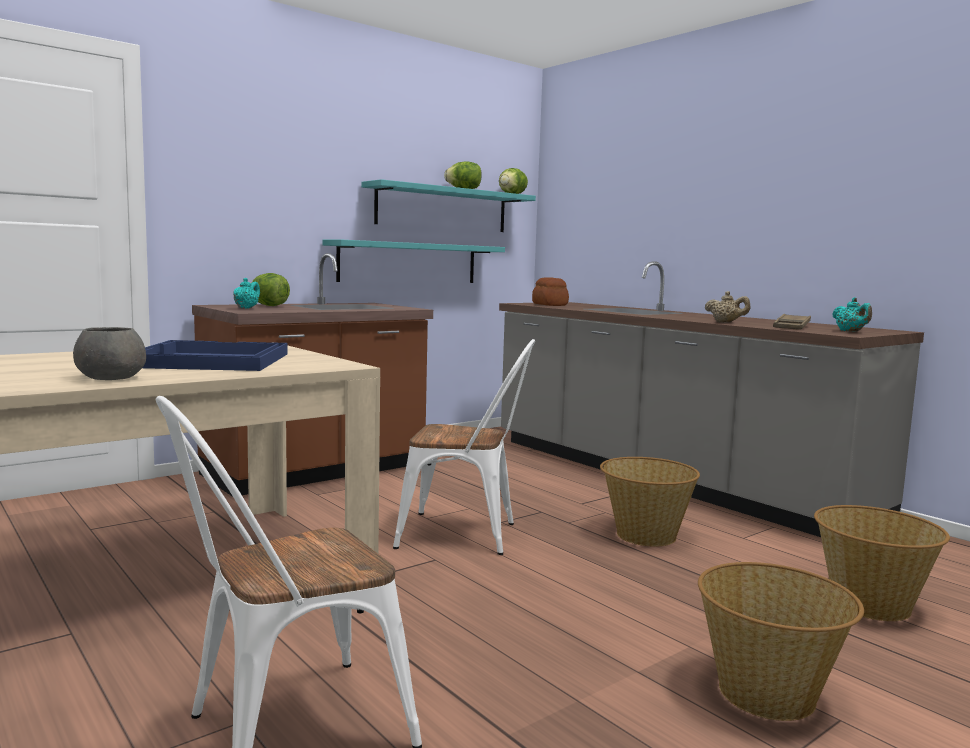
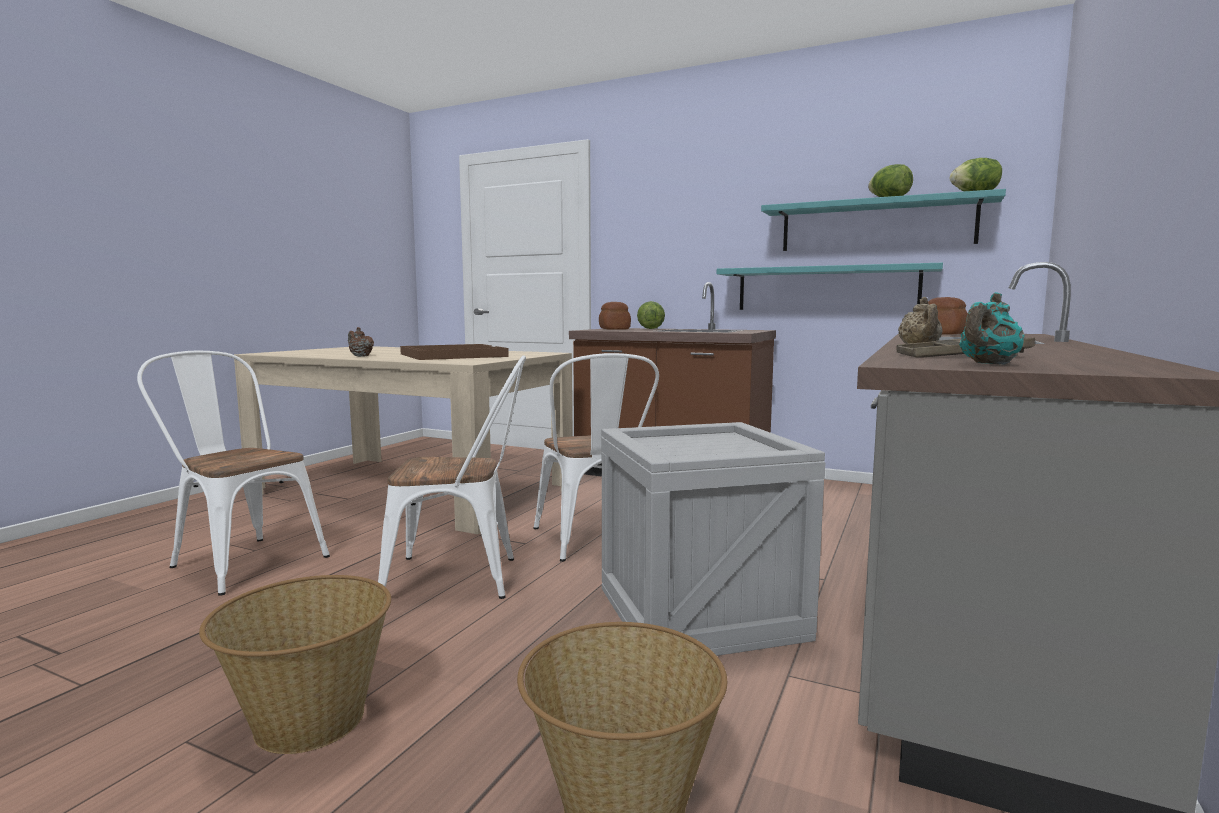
camera: 65 degrees right, 0 degrees up
grey bowl [73,327,146,380] -> brown teapot [348,327,374,357]
blue tray [143,340,288,371] -> brown tray [400,344,509,360]
turquoise teapot [233,278,260,309] -> bread [599,302,631,330]
basket [600,457,700,547] -> crate [602,422,826,656]
none -> white chair [378,356,526,599]

